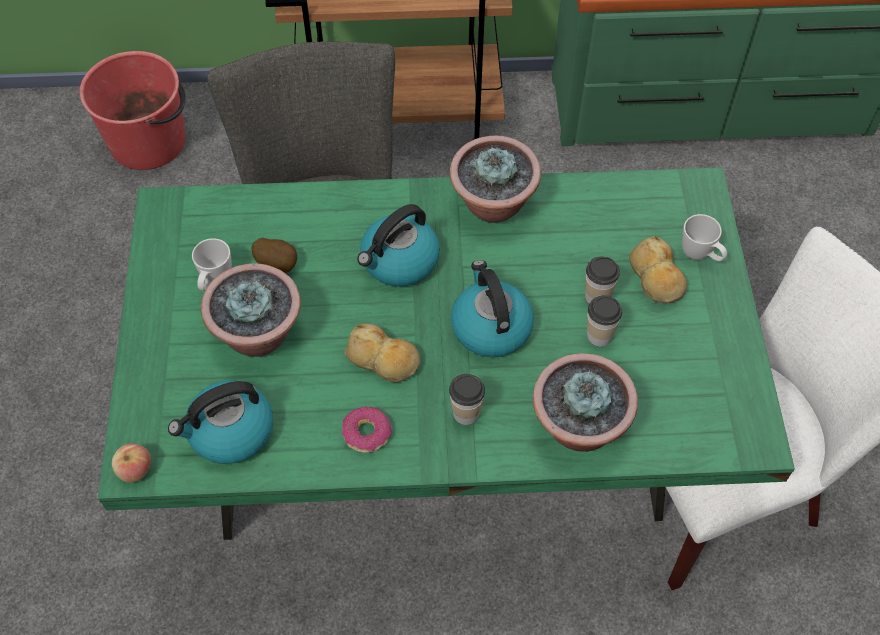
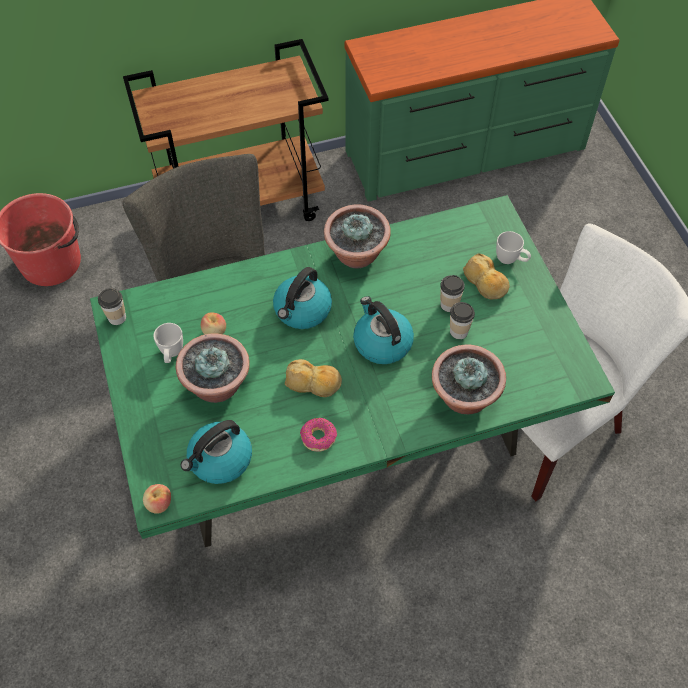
camera: 15 degrees left, 0 degrees up
potato [252,238,297,273] -> apple [201,312,226,335]
cup [449,374,485,425] -> cup moved to [98,288,126,325]

